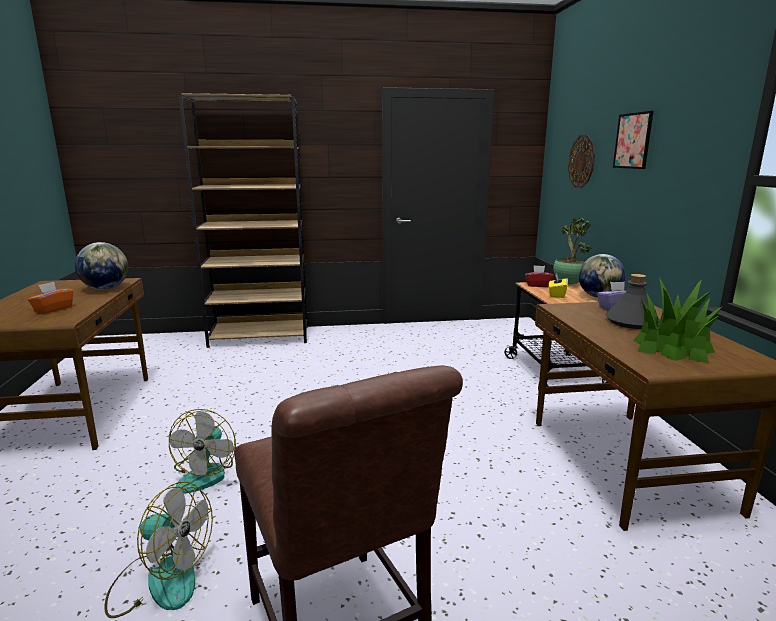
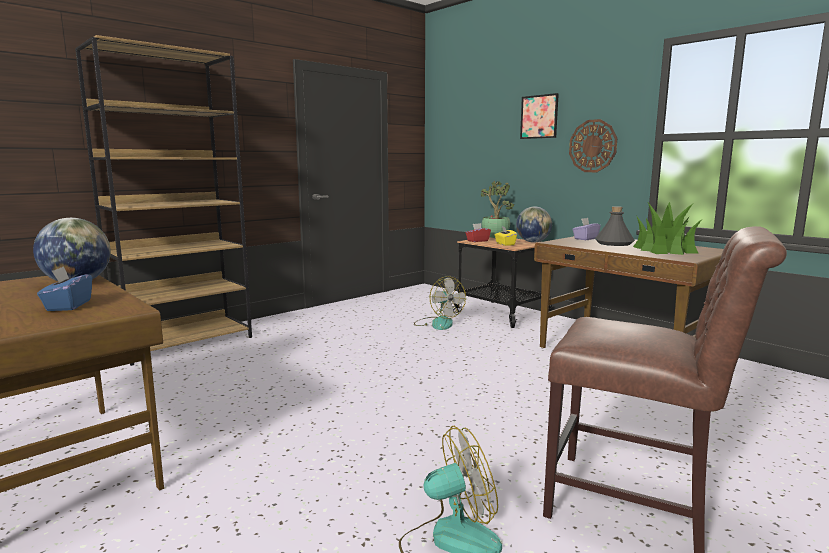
camera: 35 degrees left, 5 degrees down
orange tissue box [28,282,73,314] -> blue tissue box [37,266,92,311]
fan [169,409,236,494] -> fan moved to [414,276,466,330]
wall clock [568,135,595,188] -> wall clock moved to [569,119,617,172]

